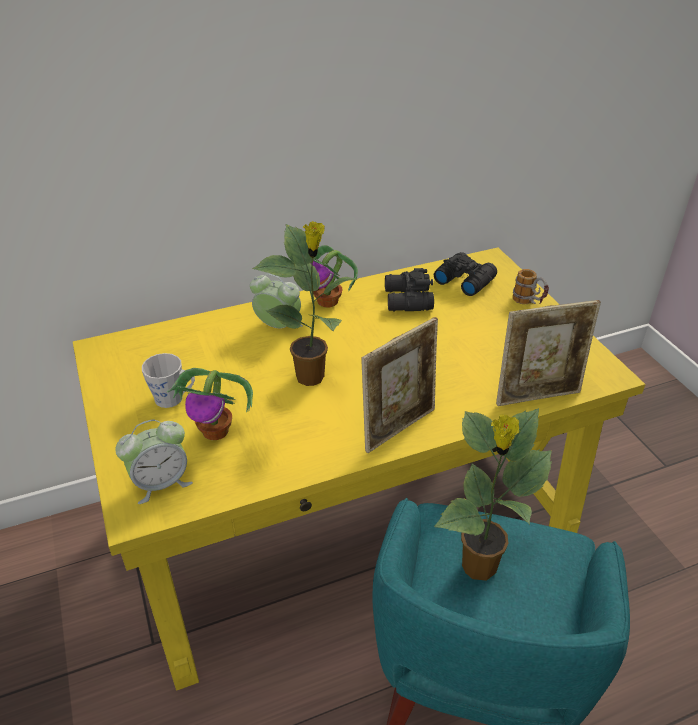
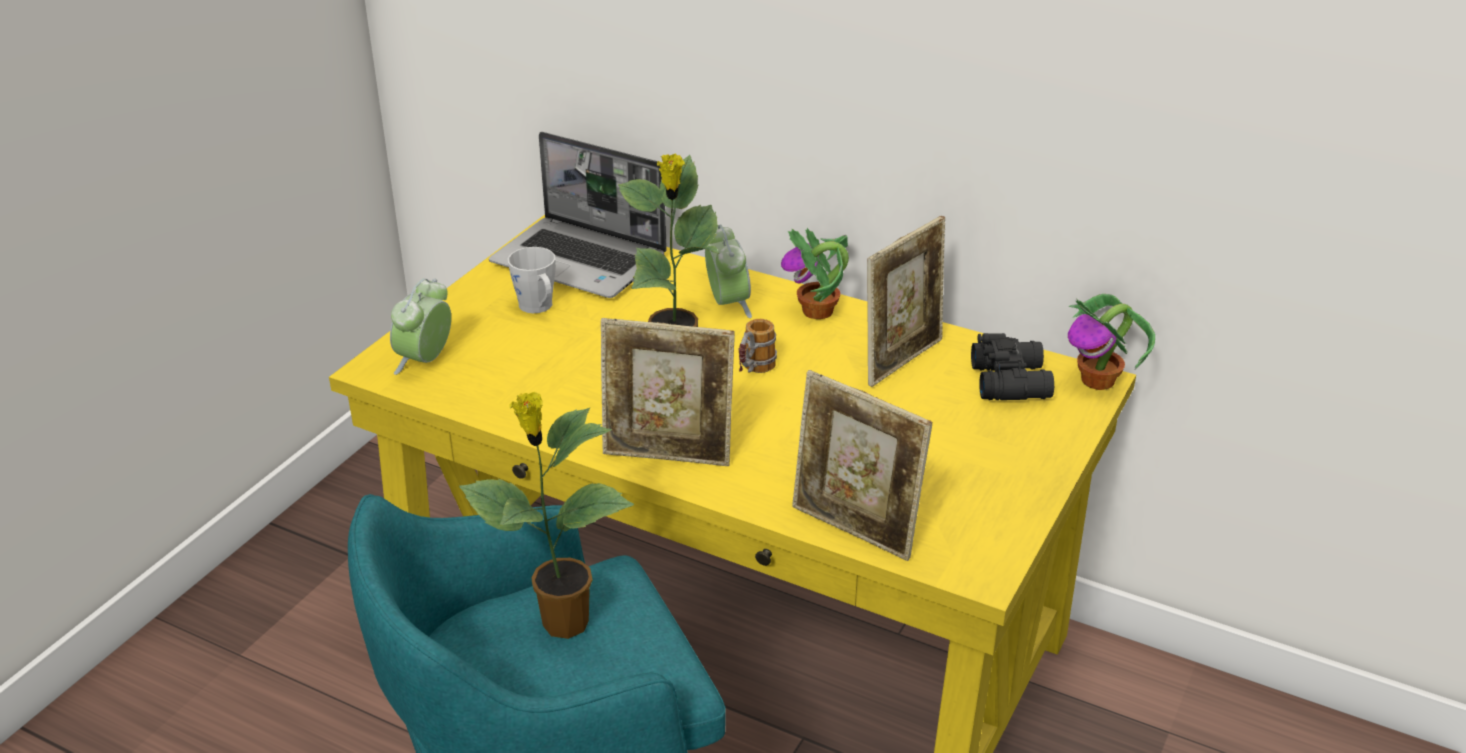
camera: 50 degrees right, 5 degrees down
alarm clock [115,420,193,504] -> alarm clock turned 90 degrees clockwise [390,278,451,375]
potted plant [167,368,253,440] -> potted plant moved to [1068,294,1155,390]
black binoculars [385,268,434,311] -> picture frame [867,216,945,387]
mug [513,269,549,304] -> mug moved to [738,319,777,373]
none -> laptop [489,132,667,298]

